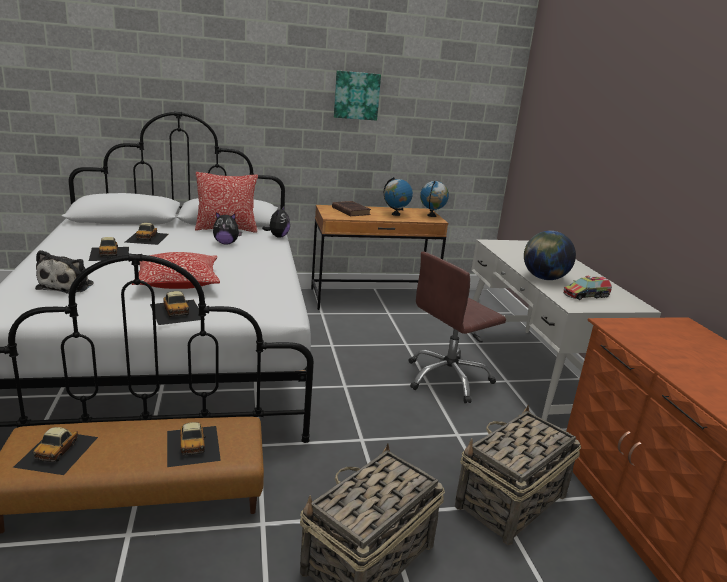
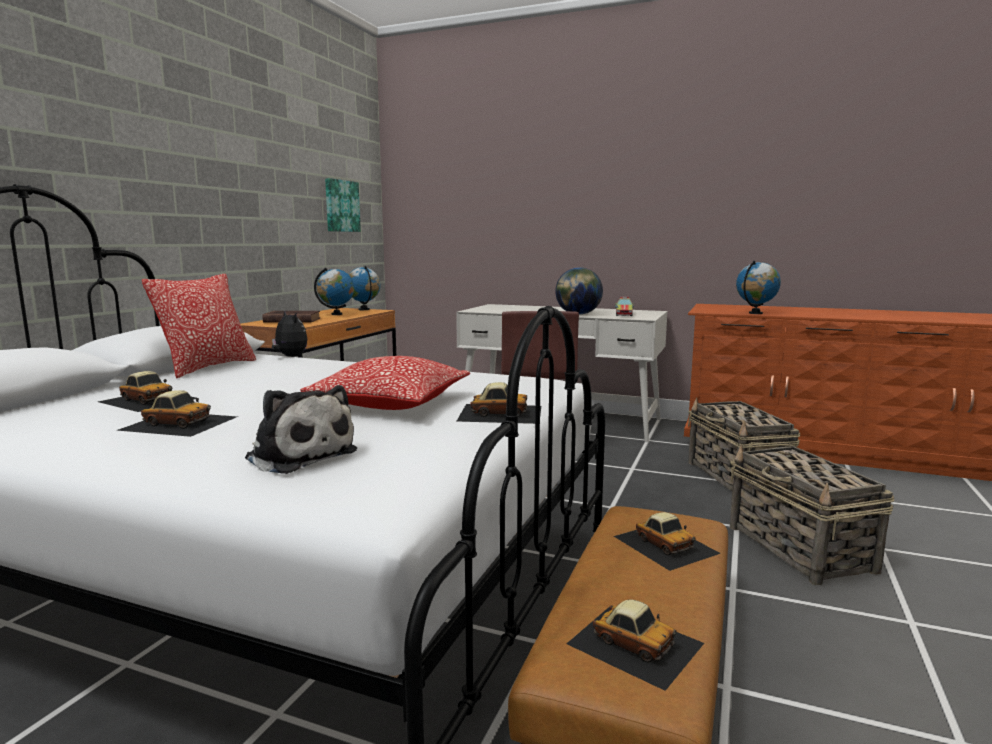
camera: 55 degrees left, 10 degrees down
toy car [167,422,221,467] -> toy car turned 45 degrees clockwise [614,512,721,571]
plush toy [213,212,242,244] -> none
picture [334,71,381,120] -> picture moved to [325,178,361,232]
none -> globe [736,261,781,314]

